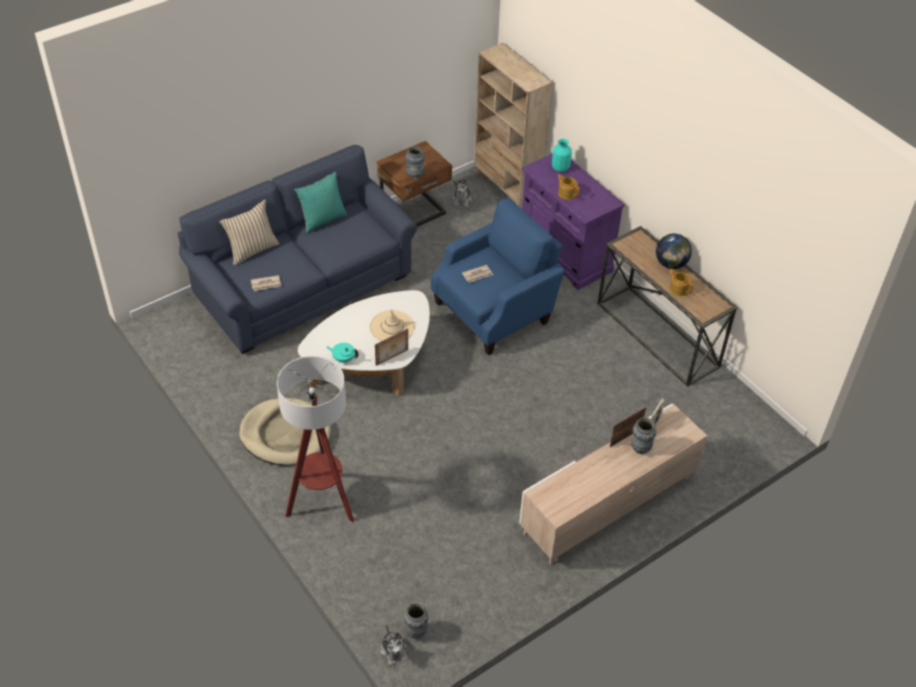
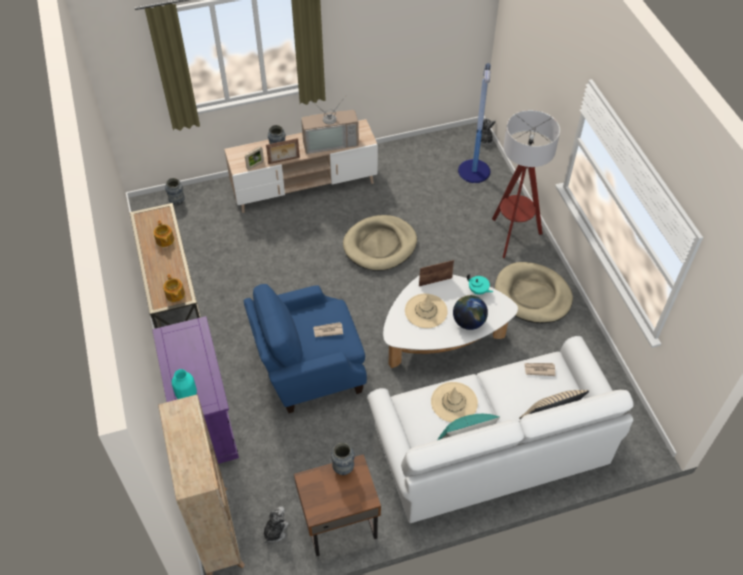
camera: 160 degrees left, 5 degrees up
blue sofa [178,145,417,354] -> white sofa [367,336,634,523]
vase [404,603,429,638] -> vase moved to [165,178,185,206]
teapot [557,174,579,200] -> teapot moved to [163,274,185,302]
globe [656,234,692,269] -> globe moved to [453,295,488,330]
none -> television [301,97,359,154]
none -> beige dog bed [343,215,417,271]
none -> beige hat [431,382,478,422]
none -> floor lamp [458,63,491,183]

